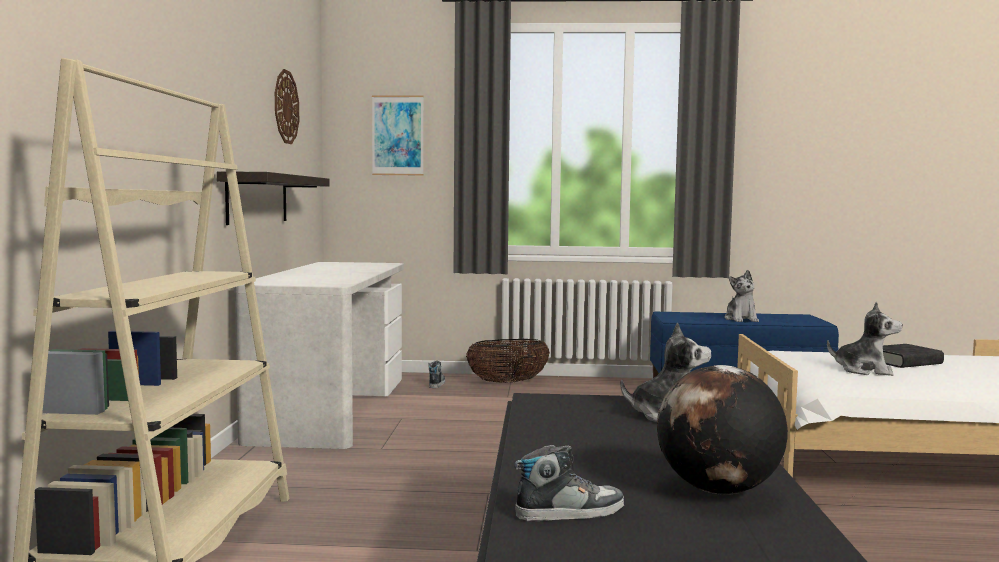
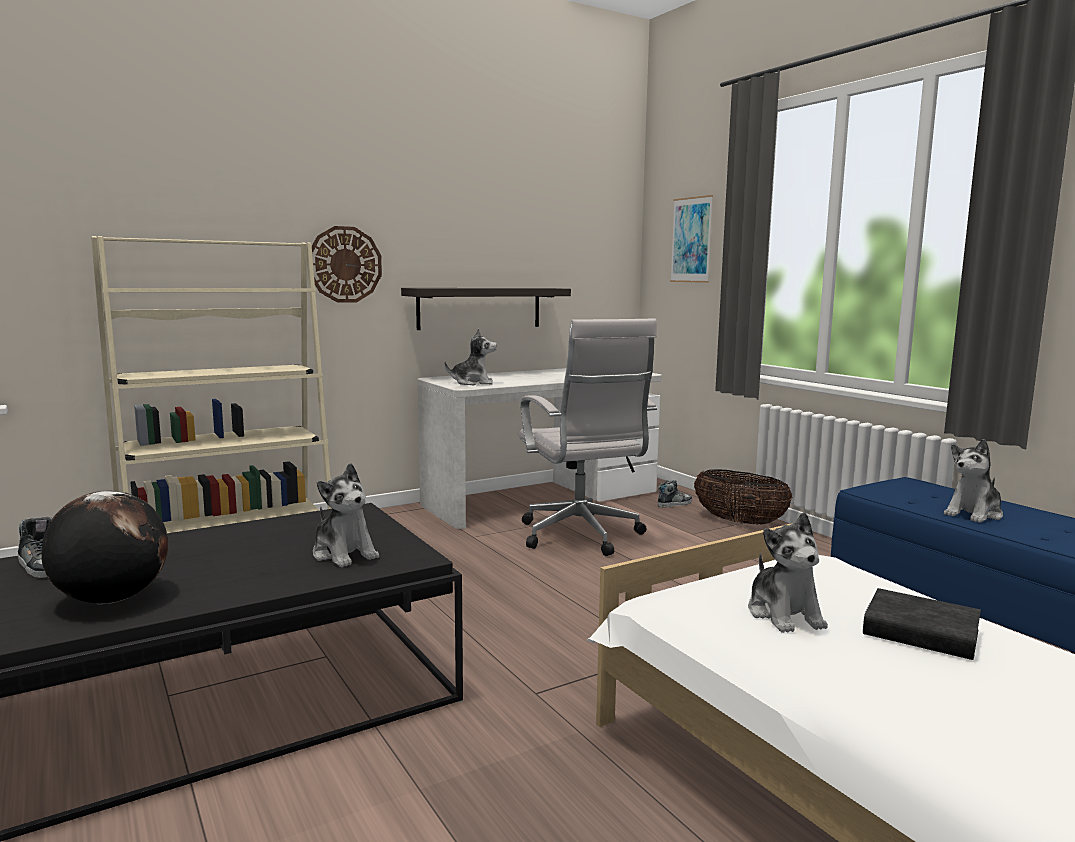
camera: 55 degrees right, 5 degrees up
wall clock [275,69,299,144] -> wall clock moved to [312,226,382,303]
none -> plush toy [444,328,497,385]
none -> white office chair [519,319,657,556]

